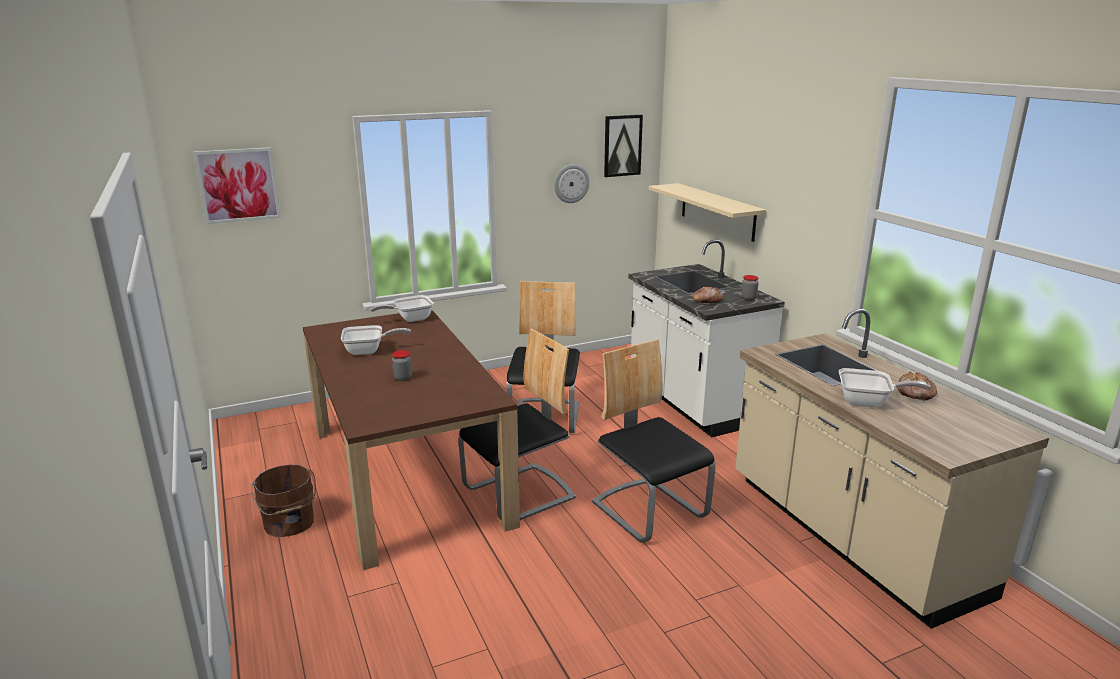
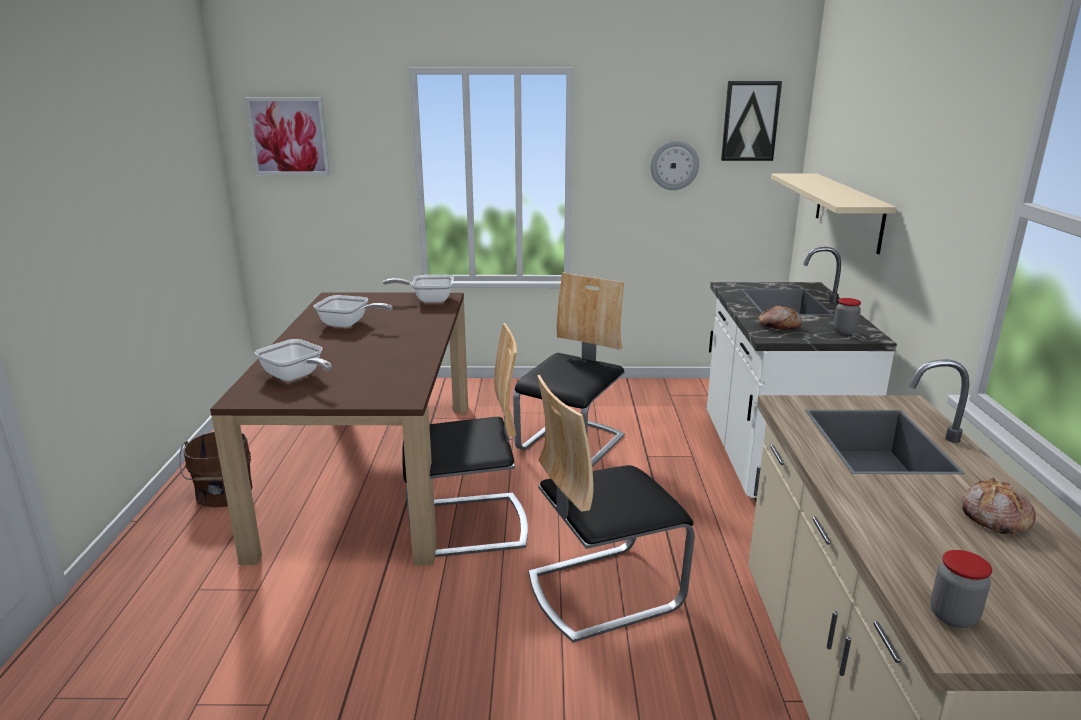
camera: 25 degrees right, 0 degrees up
jar [392,350,412,381] -> jar moved to [930,550,992,628]
chair [592,339,715,543] -> chair turned 105 degrees counterclockwise [529,375,695,643]
frying pan [839,368,931,407] -> frying pan moved to [255,339,332,381]

